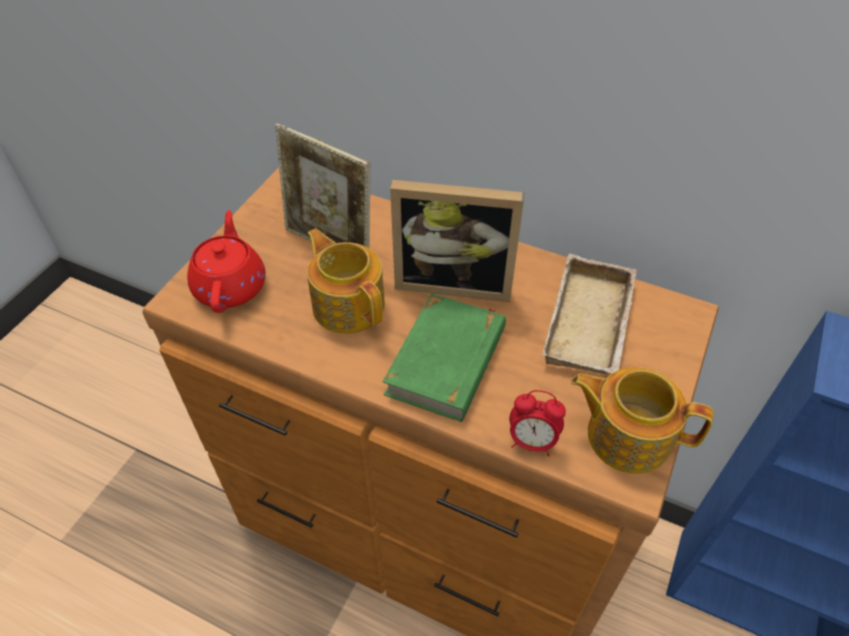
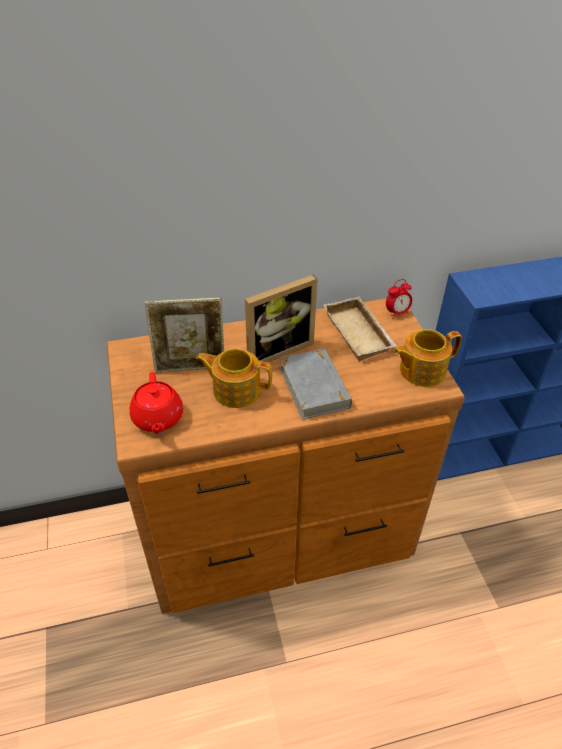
camera: 40 degrees left, 5 degrees down
red teapot [187,210,266,313] -> red teapot turned 150 degrees counterclockwise [129,372,183,434]
green book [383,293,506,422] -> grey book [279,348,352,420]
alarm clock [509,390,566,456] -> alarm clock moved to [386,279,412,318]

